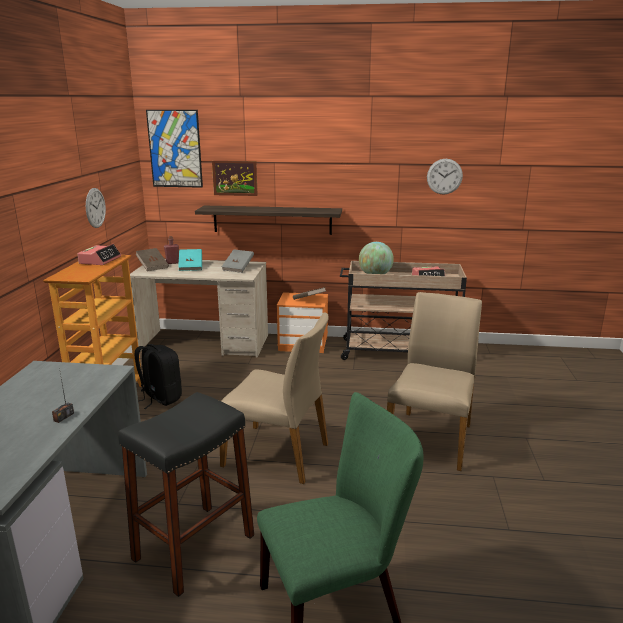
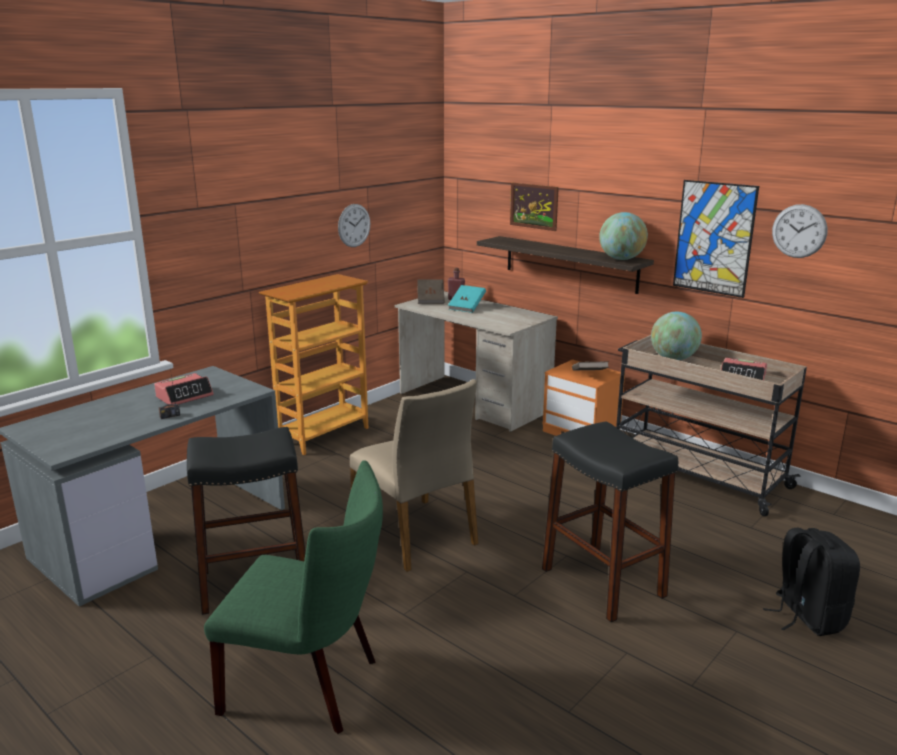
camera: 35 degrees right, 0 degrees up
alarm clock [77,244,121,265] -> alarm clock moved to [154,373,214,405]
black backpack [135,344,182,409] -> black backpack moved to [763,528,860,636]
picture [146,110,203,188] -> picture moved to [673,180,759,298]
grey book [222,249,254,273] -> none
beige chair [387,292,482,471] -> black stool [542,421,678,622]
none -> globe [599,212,648,260]

